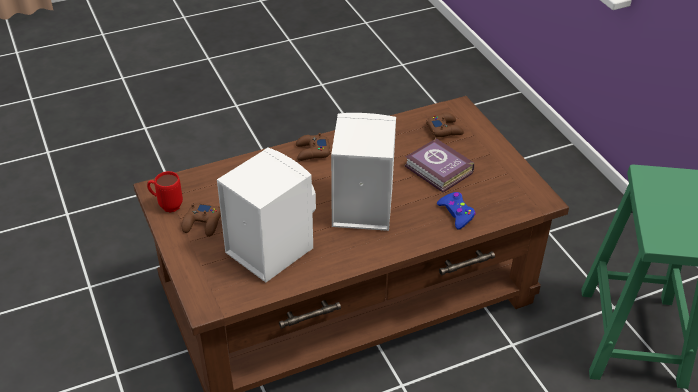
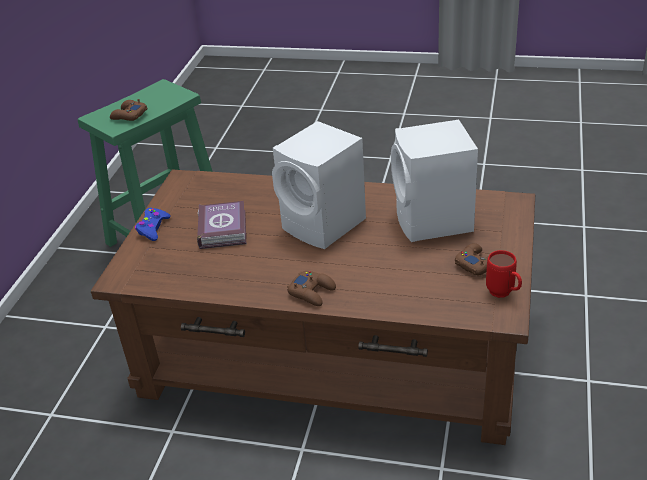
camera: 140 degrees left, 5 degrees down
brown game controller [426,113,464,137] -> brown game controller moved to [110,99,147,121]
blue game controller [437,192,476,230] -> blue game controller moved to [135,208,171,241]

